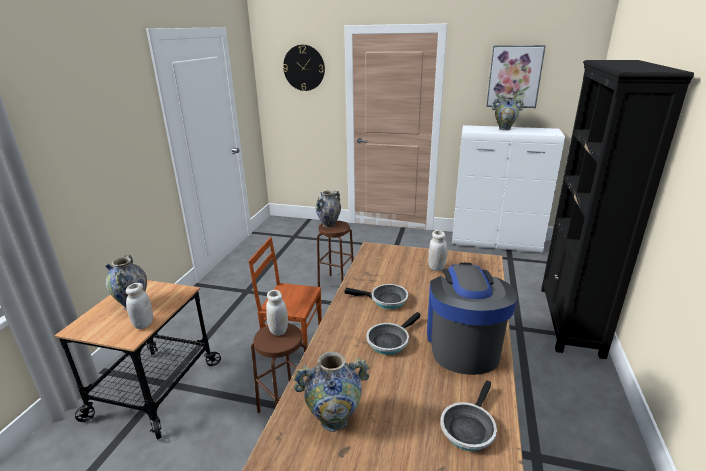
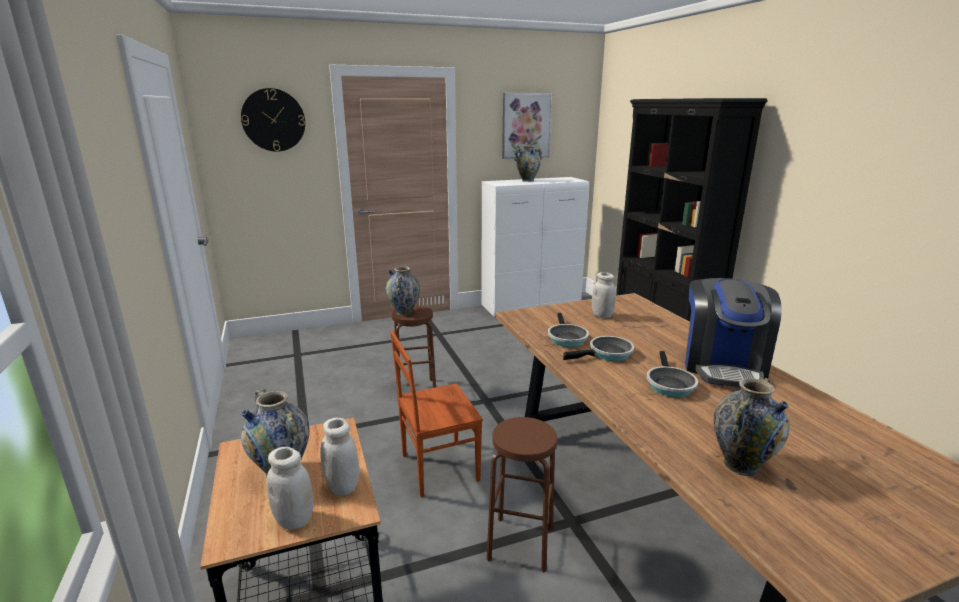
camera: 35 degrees left, 5 degrees down
white jar [266,290,288,336] -> white jar moved to [267,447,313,530]
coffee machine [427,262,517,375] -> coffee machine turned 135 degrees counterclockwise [685,278,782,387]
frying pan [440,380,497,451] -> frying pan moved to [548,313,589,347]

